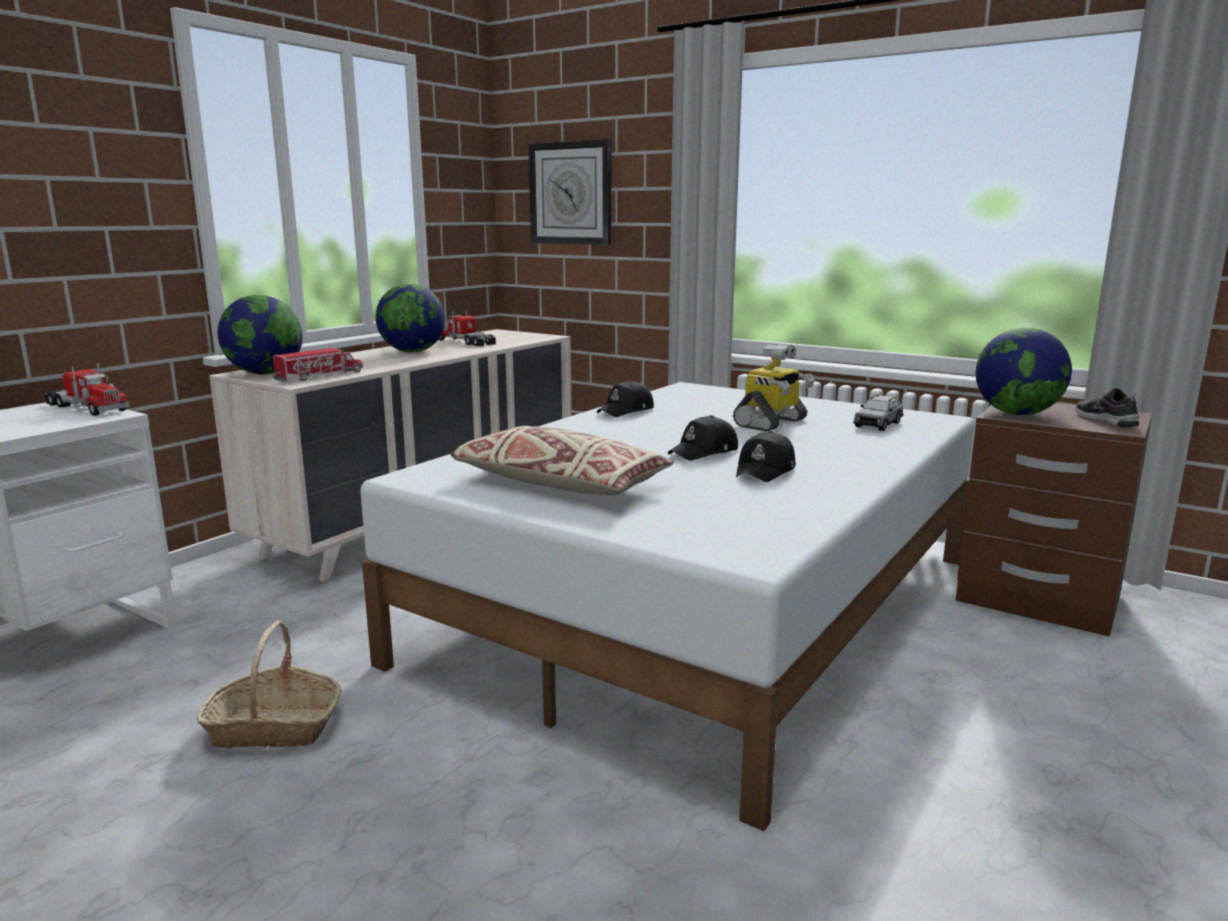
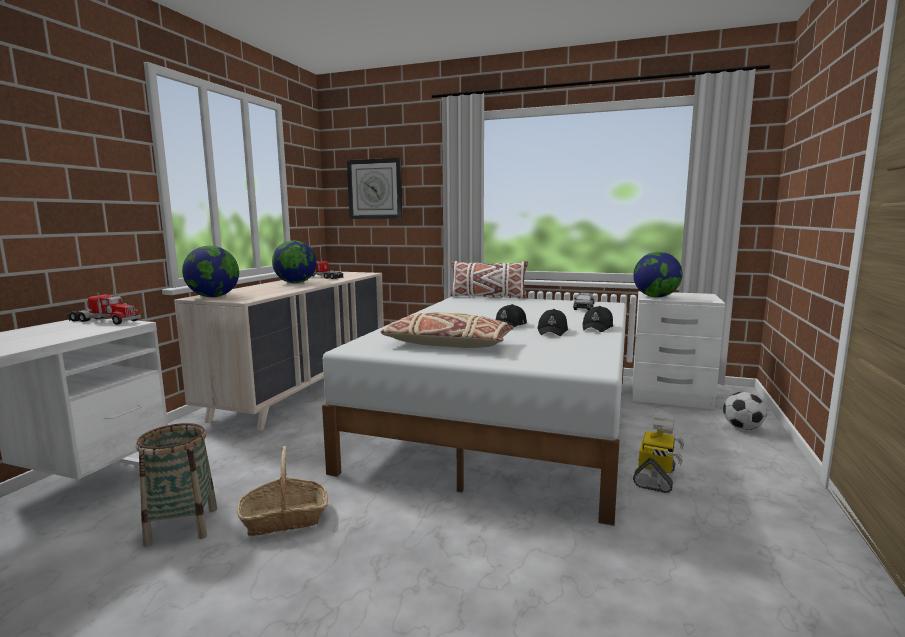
camera: 15 degrees left, 5 degrees down
toy truck [273,348,363,382] -> none
black cap [597,380,654,417] -> black cap moved to [582,306,613,332]
toy robot [733,344,815,432] -> toy robot moved to [633,417,685,493]
brown nightstand [956,403,1153,637] -> white nightstand [633,291,725,409]
shoe [1075,388,1139,427] -> none
none -> basket [136,423,217,547]
none -> white pillow [450,261,528,299]
none -> football [723,392,767,430]

